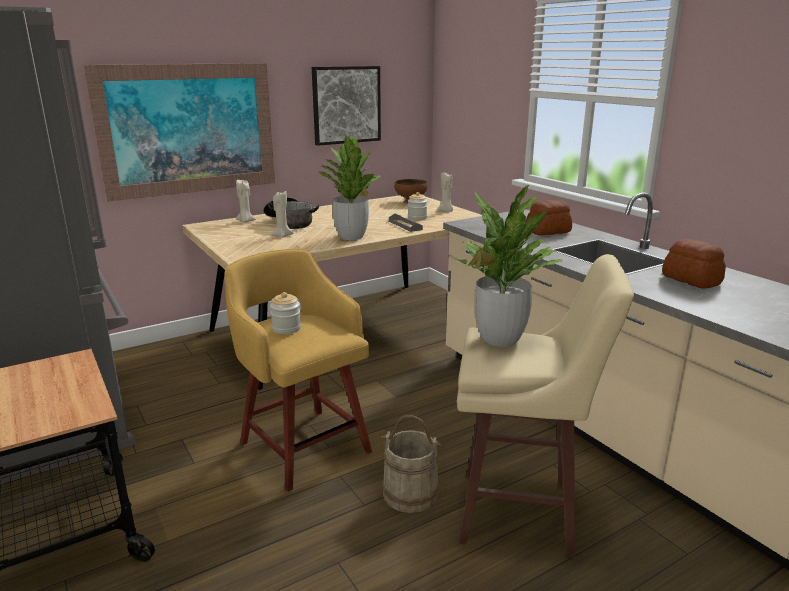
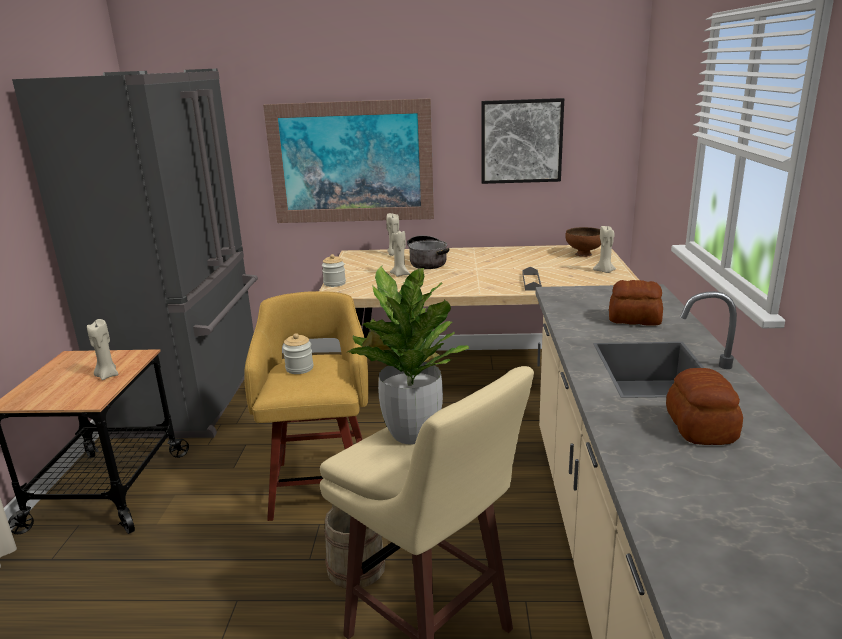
camera: 35 degrees right, 0 degrees up
potted plant [318,136,382,240] -> none
jar [408,192,427,220] -> jar moved to [322,254,346,287]
none -> beige candle [87,319,118,380]

